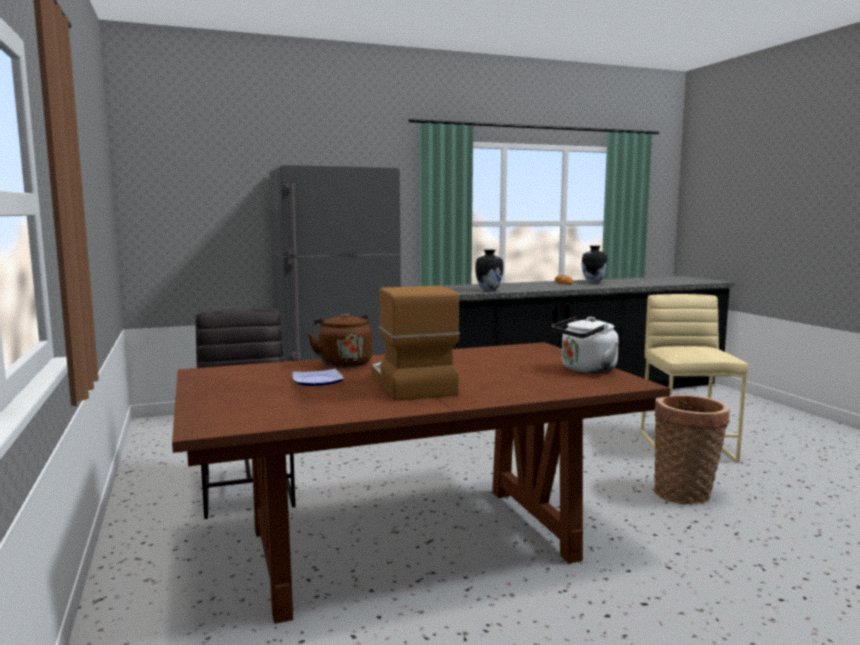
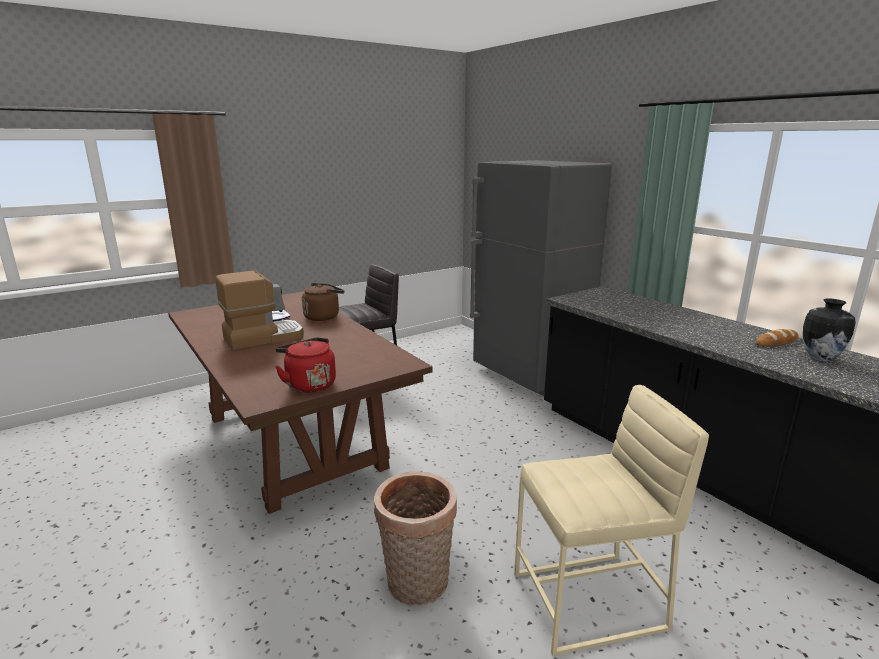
camera: 75 degrees right, 10 degrees up
vase [475,250,503,292] -> none
white kettle [552,317,619,373] -> red kettle [275,337,336,393]

